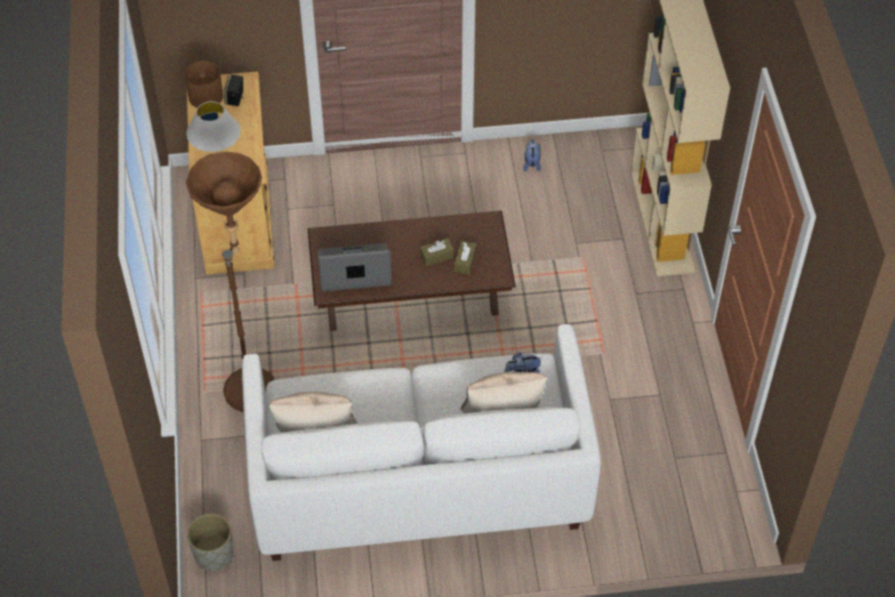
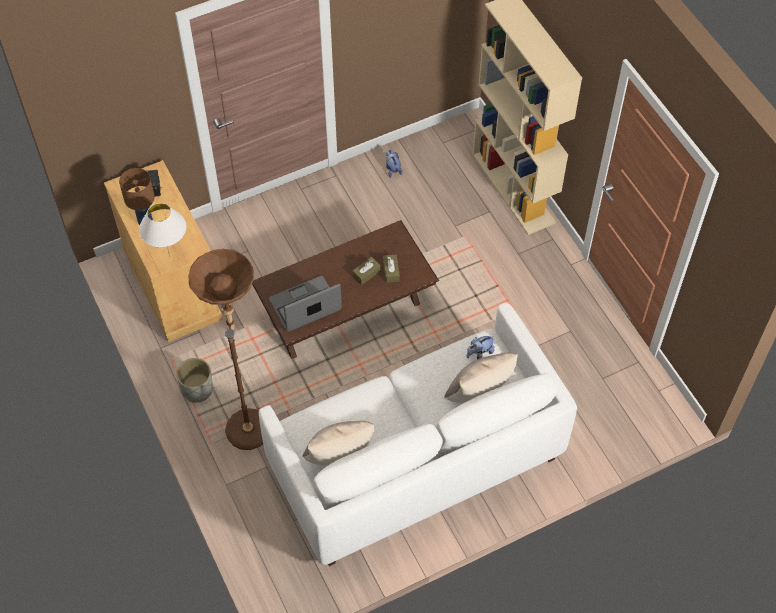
camera: 20 degrees left, 5 degrees up
grey planter [187,513,233,571] -> grey planter moved to [176,358,213,403]

